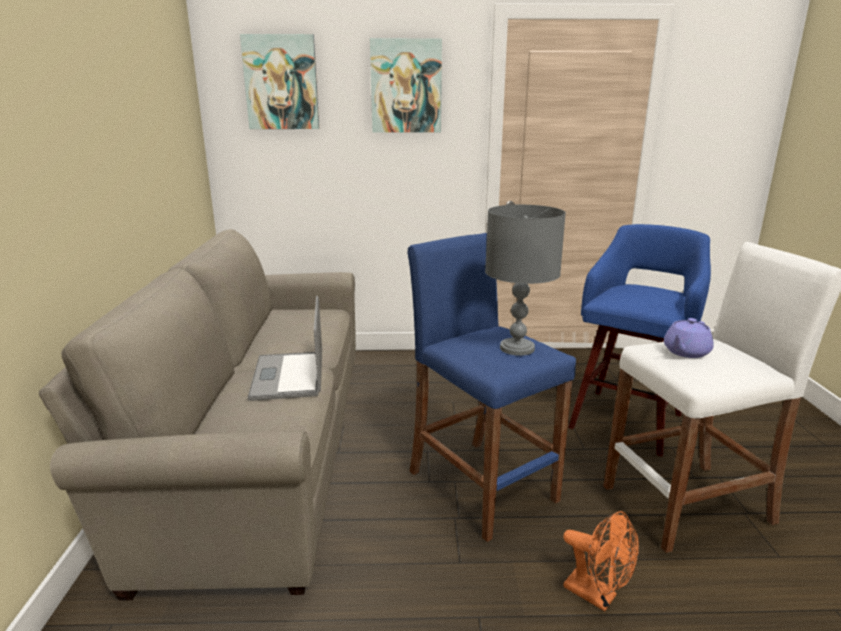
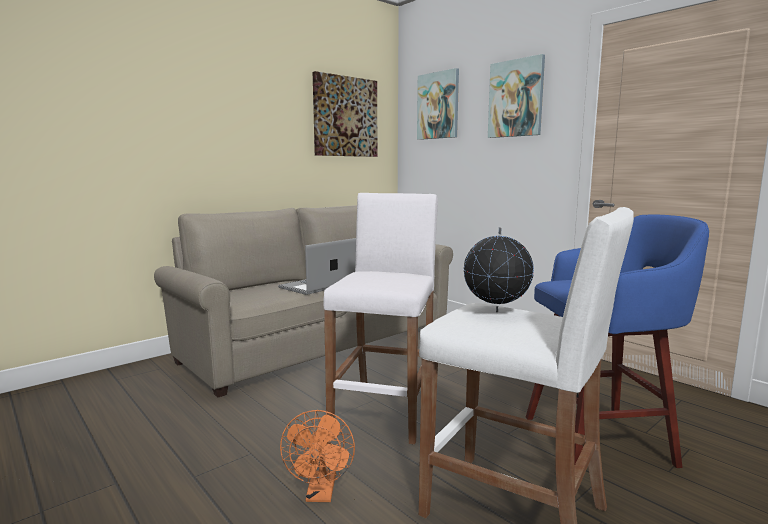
camera: 50 degrees right, 10 degrees down
blue stool [408,233,576,542] -> white stool [323,193,438,445]
grey table lamp [485,205,566,356] -> none
purple teapot [664,318,714,358] -> globe [463,227,534,312]
none -> picture [313,71,377,157]

